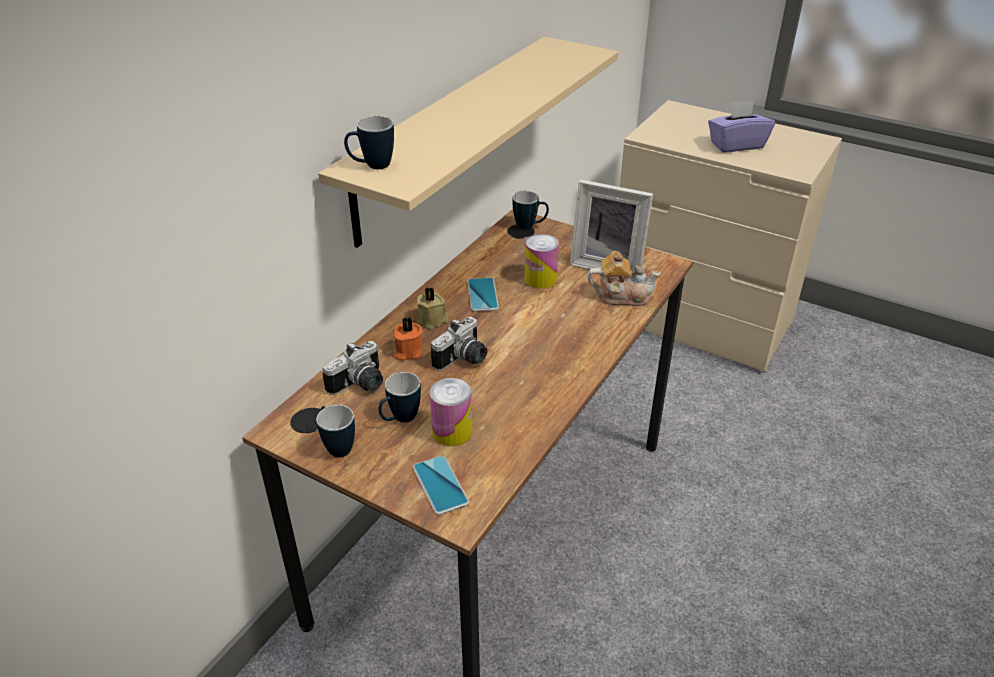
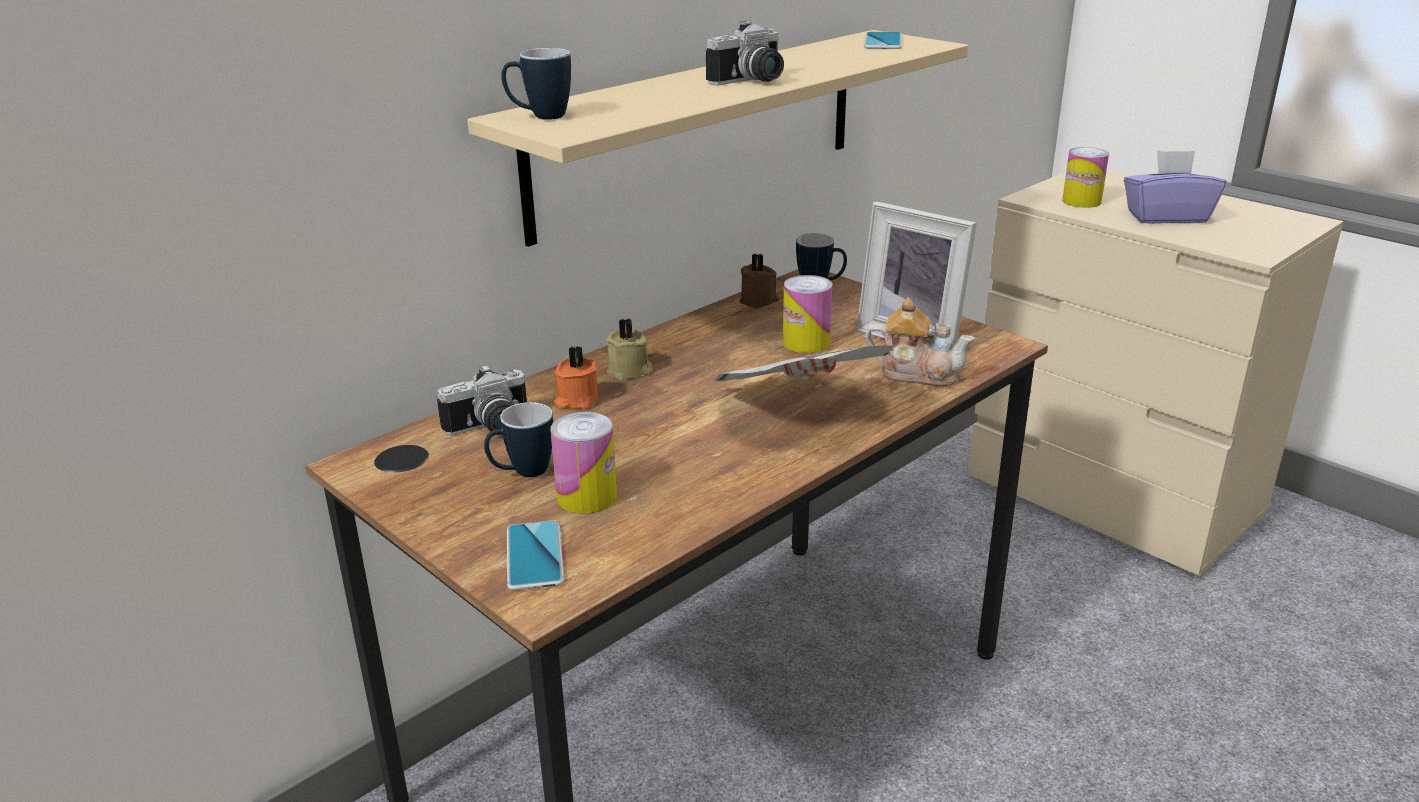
camera: 15 degrees right, 10 degrees down
mug [316,405,355,457] -> none
camera [431,317,487,371] -> camera moved to [706,20,784,85]
phone [467,278,499,312] -> phone moved to [864,32,902,49]
none -> newspaper [714,345,896,383]
none -> brown candle [740,253,779,308]
none -> can [1062,147,1109,208]

